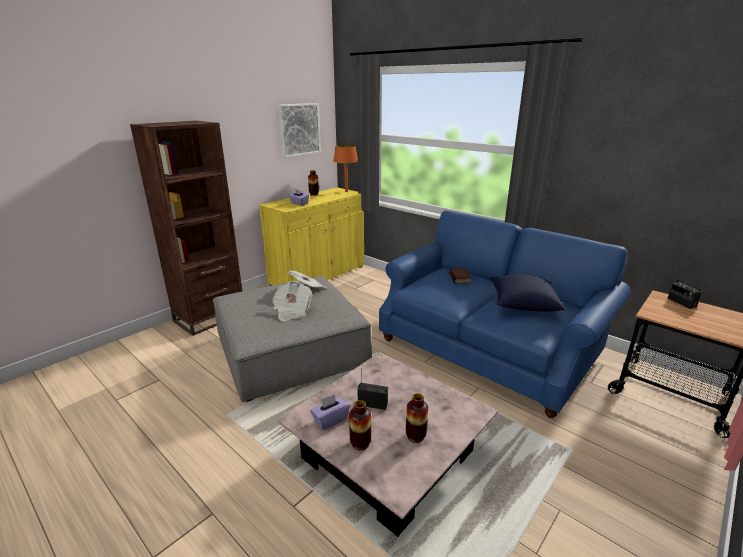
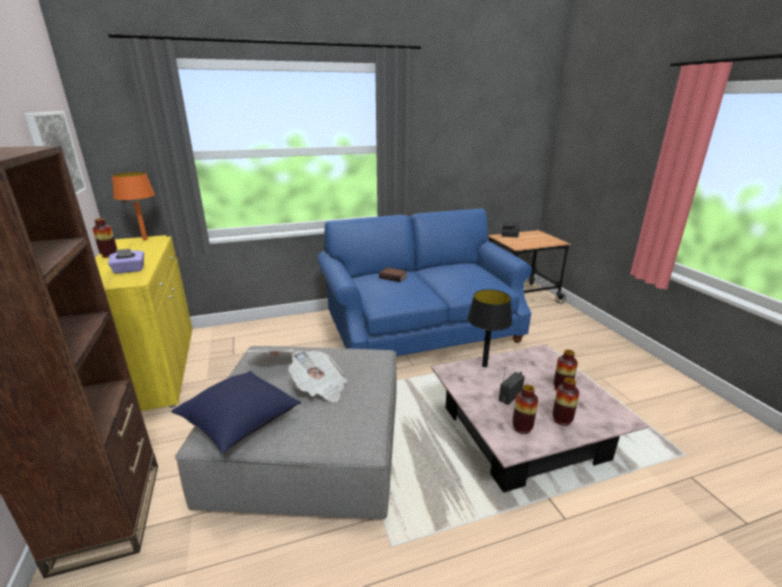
camera: 60 degrees left, 0 degrees up
purple tissue box [310,394,350,430] -> vase [512,385,538,434]
blue pillow [490,274,566,311] -> blue pillow moved to [171,371,301,454]
none -> black table lamp [467,289,512,367]

